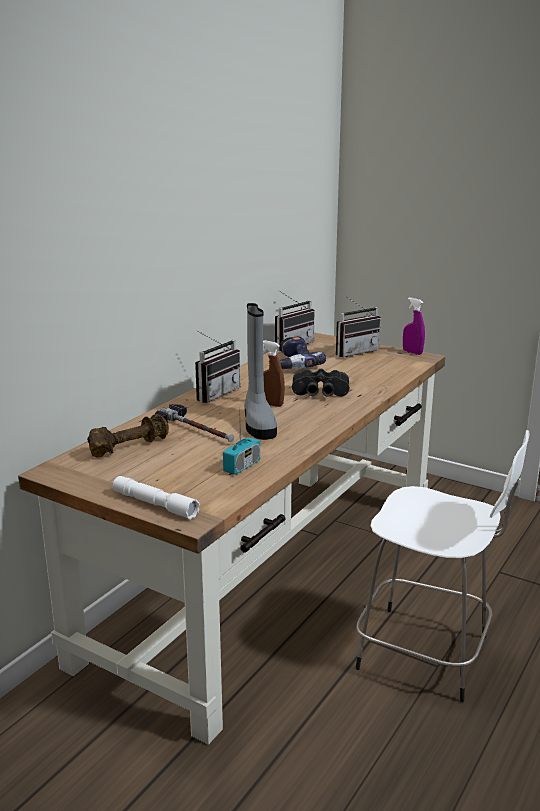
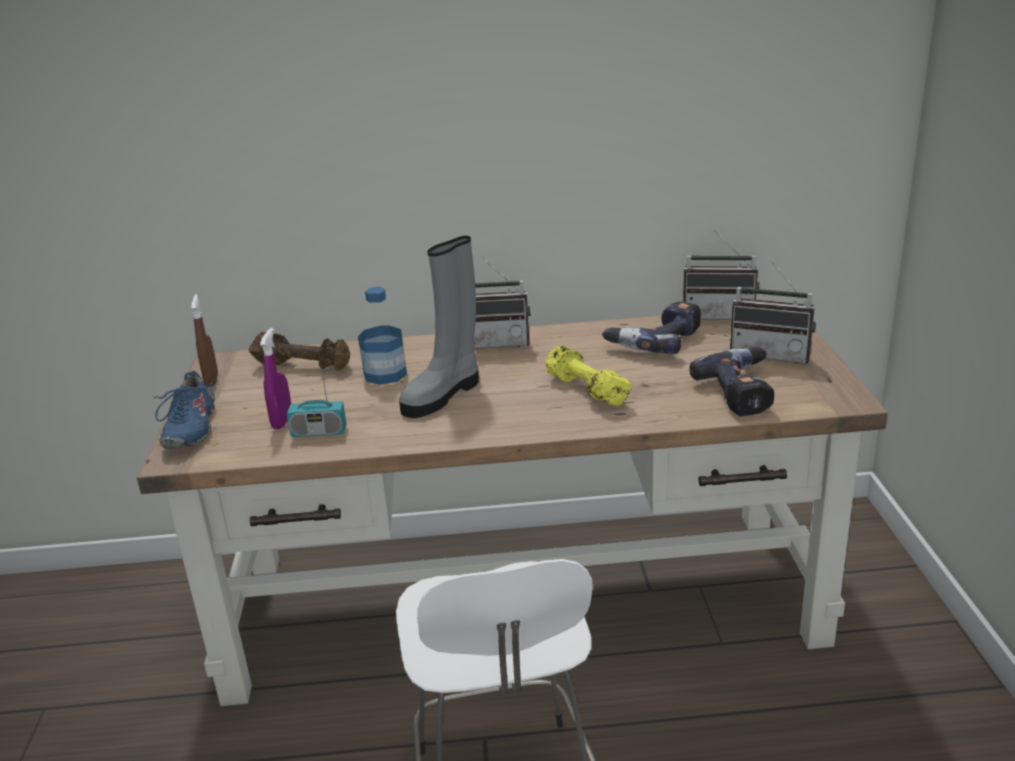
camera: 55 degrees right, 5 degrees up
white flashlight [113,476,200,519] -> blue shoe [154,370,215,449]
hammer [155,404,234,442] -> bottle [358,287,407,385]
brown spray bottle [263,340,285,407] -> brown spray bottle moved to [191,294,218,386]
black binoculars [292,369,349,397] -> yellow dumbbell [545,346,632,406]
purple spray bottle [403,298,425,355] -> purple spray bottle moved to [260,328,291,429]
none -> power drill [689,348,774,416]

